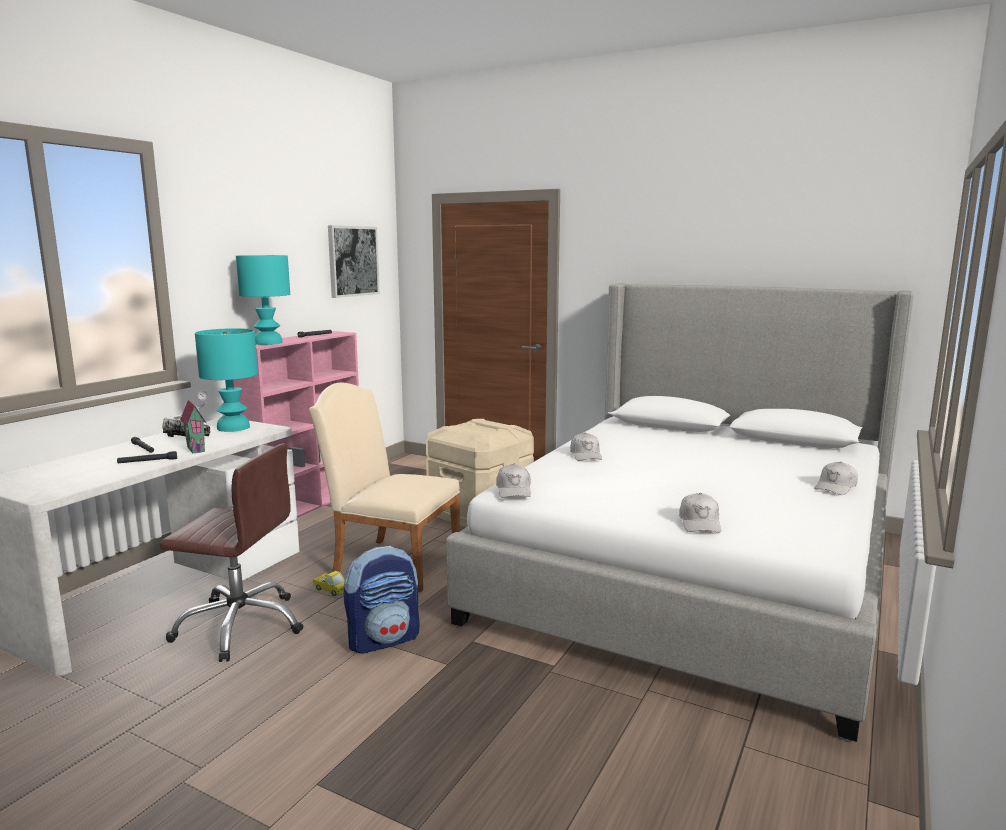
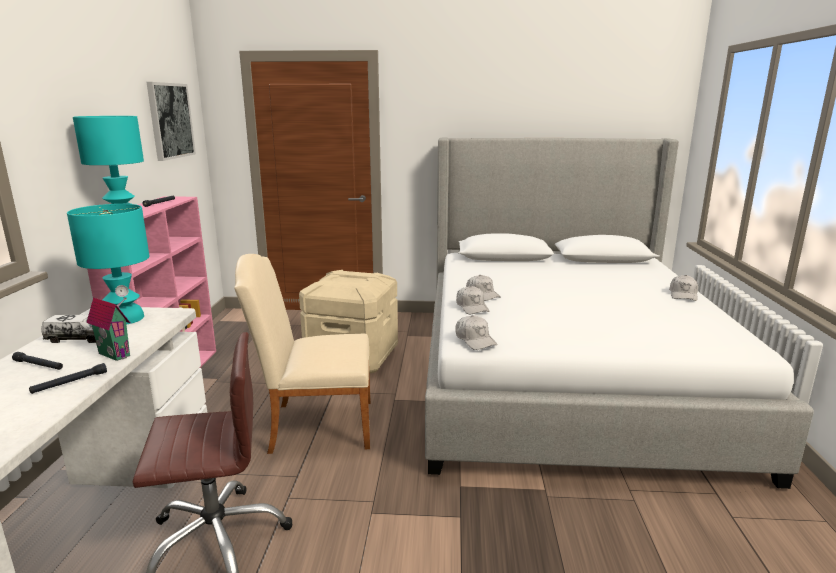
camera: 25 degrees left, 5 degrees up
toy truck [313,571,345,596] -> none
backpack [343,546,420,653] -> none
white cap [679,493,721,533] -> white cap moved to [456,286,490,314]

